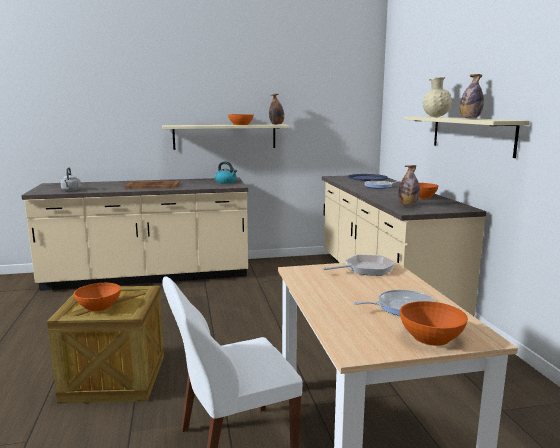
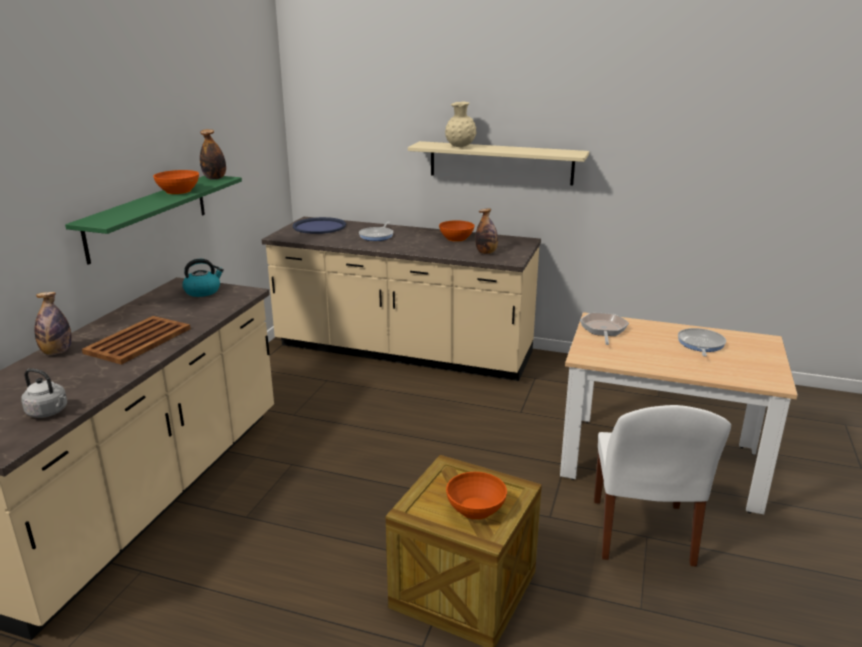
camera: 60 degrees left, 10 degrees up
beige shelf [162,124,289,150] -> green shelf [65,176,242,265]
orange bowl [400,301,468,346] -> none
bottle [460,74,484,119] -> bottle moved to [35,292,72,355]

